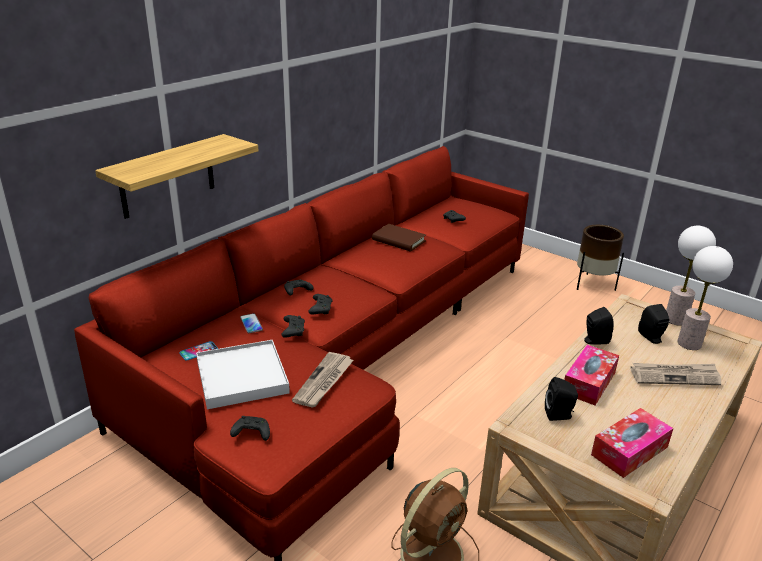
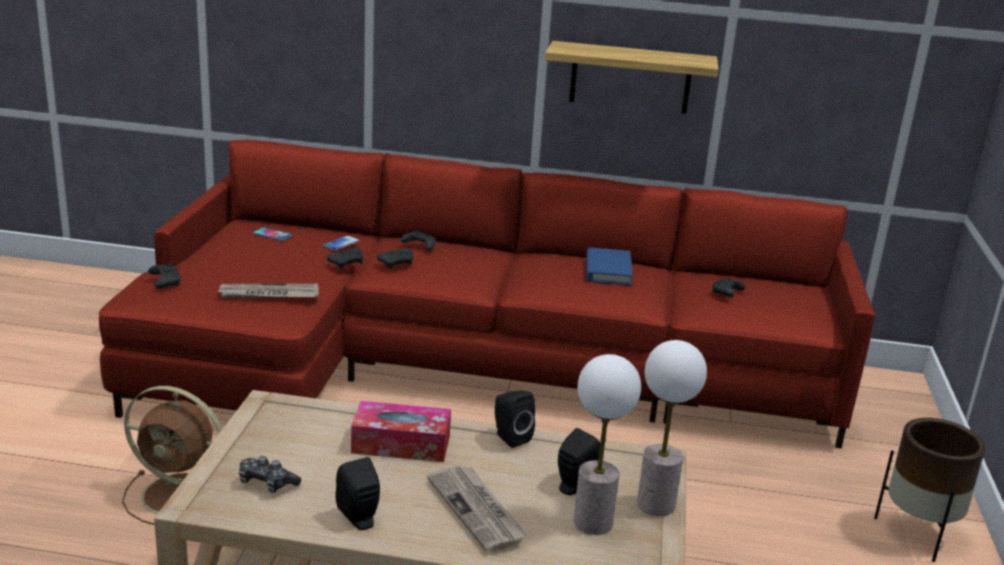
camera: 60 degrees right, 5 degrees down
shelf [95,134,259,219] -> shelf moved to [545,41,719,114]
white tray [196,340,290,409] -> none
brown book [372,224,426,252] -> blue book [586,248,633,285]
black speaker [545,377,578,421] -> black speaker moved to [336,457,380,530]
tissue box [591,408,673,478] -> game controller [239,456,301,493]

